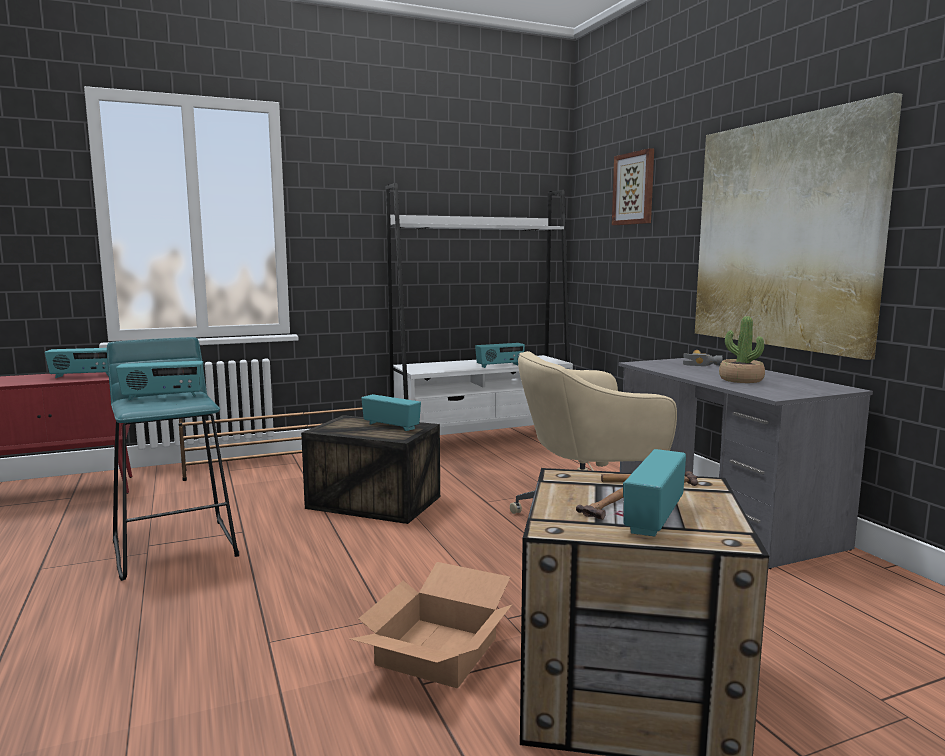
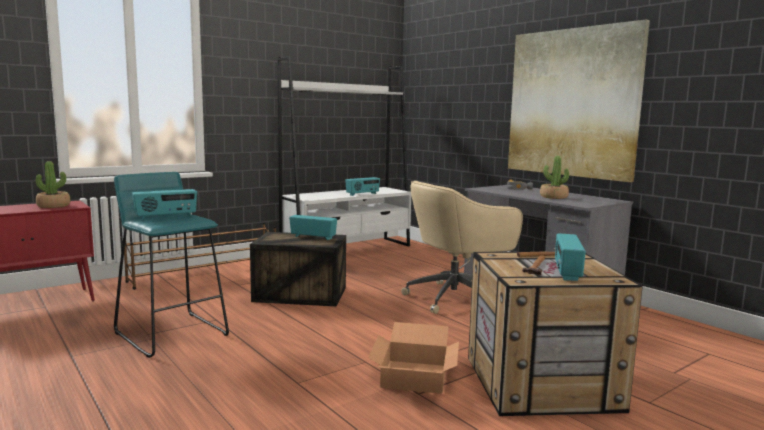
camera: 15 degrees left, 0 degrees up
radio [45,348,109,378] -> potted plant [36,161,70,208]
picture [612,148,654,225] -> none

